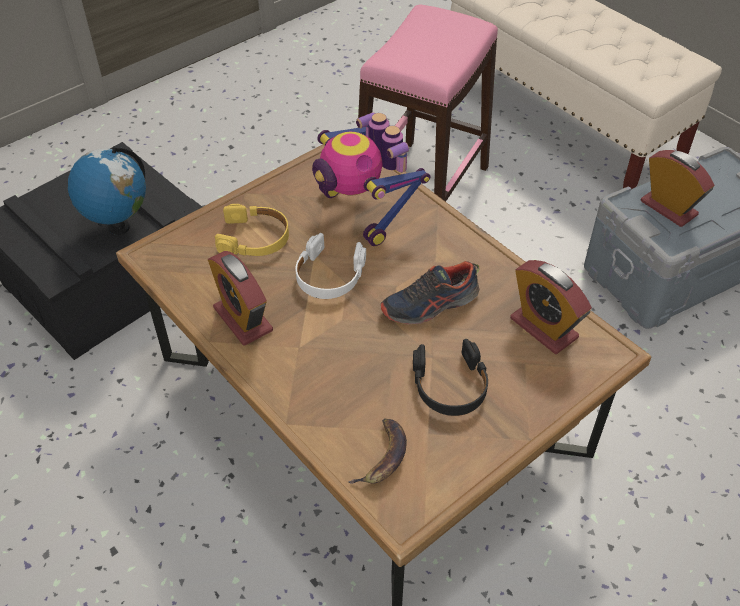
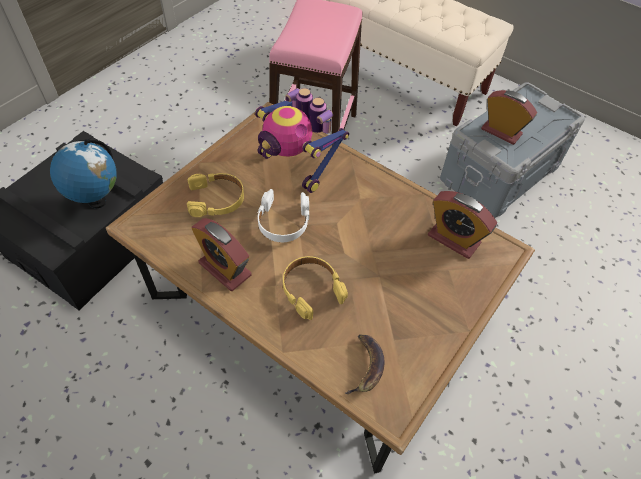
camera: 15 degrees left, 5 degrees up
shoe [381,261,479,325] -> none
black headphones [413,339,488,416] -> none
none -> yellow headphones [283,256,348,320]

